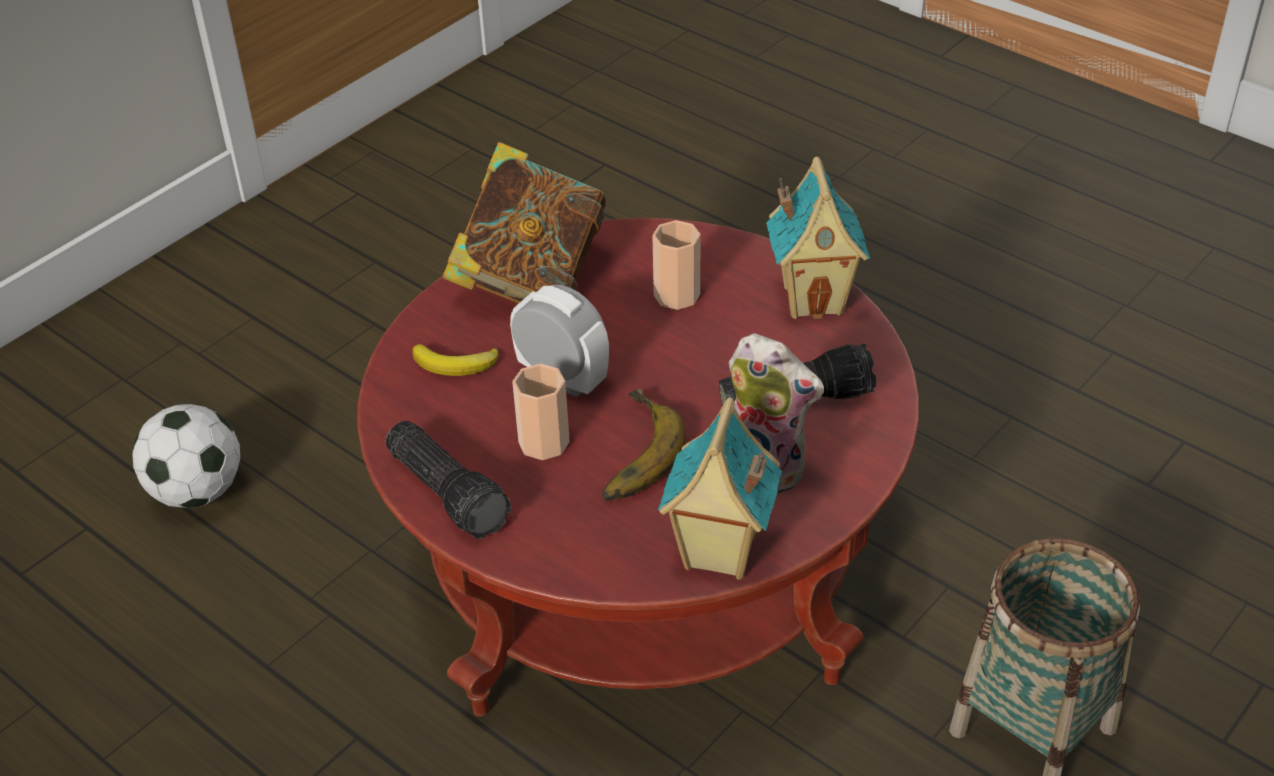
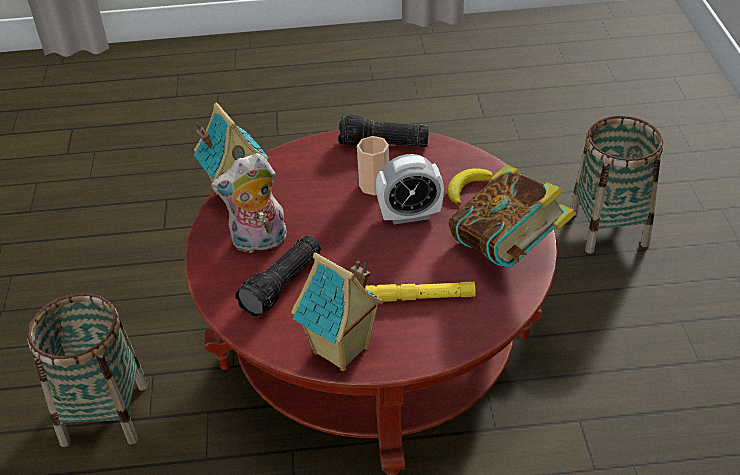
camera: 135 degrees right, 0 degrees up
football [132,404,240,508] -> basket [570,116,663,254]
banana [602,389,685,501] -> none
cup [652,220,700,310] -> yellow flashlight [365,281,475,302]

